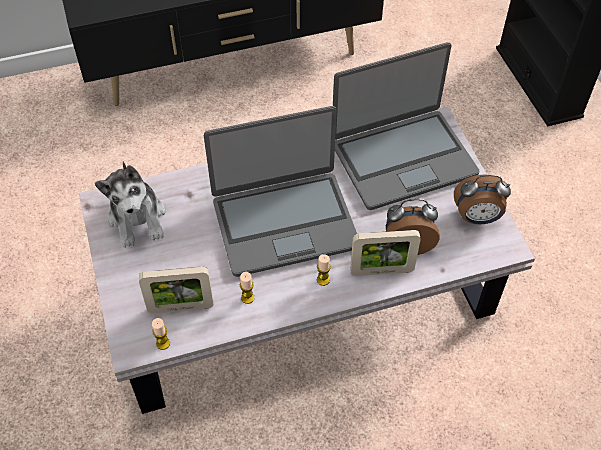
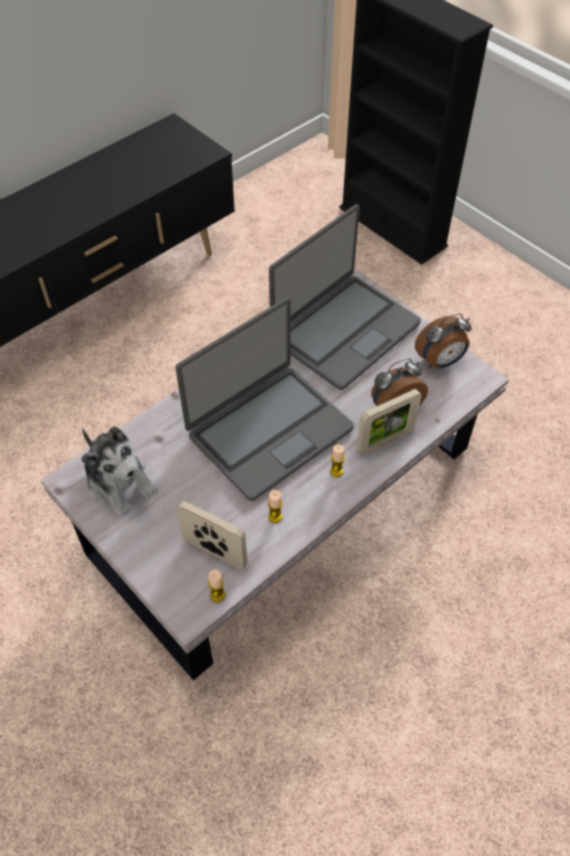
camera: 25 degrees left, 0 degrees up
picture frame [139,267,213,313] -> picture frame turned 120 degrees counterclockwise [177,501,247,570]

